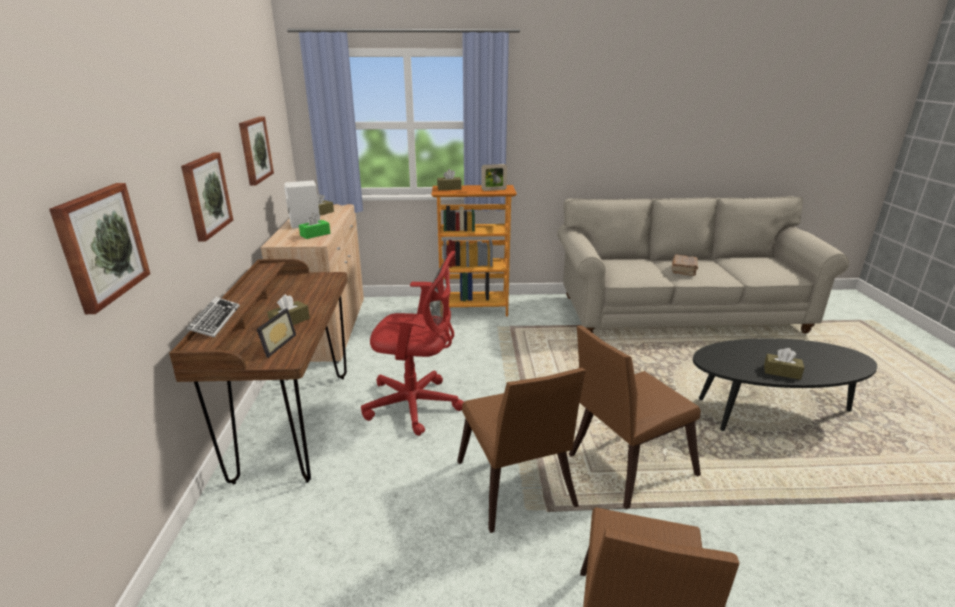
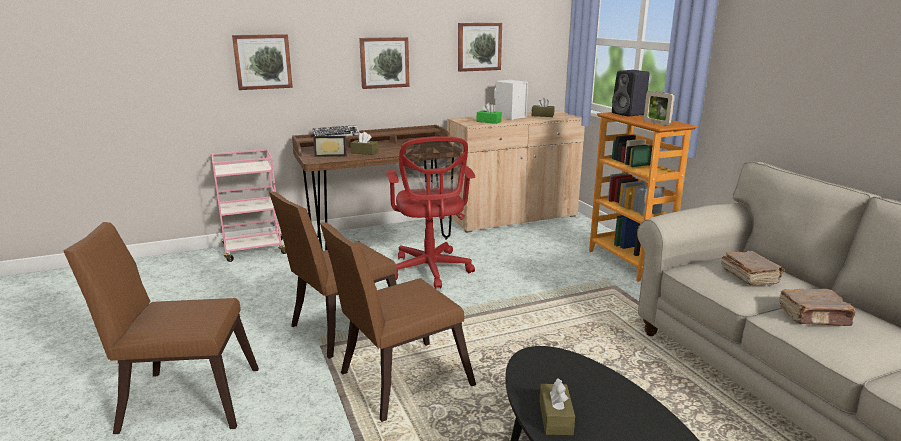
camera: 70 degrees right, 5 degrees down
brown tissue box [437,169,462,190] -> black speaker [612,70,650,117]
brown chair [569,326,701,509] -> brown chair turned 75 degrees counterclockwise [320,223,476,422]
none -> pink cart [212,149,286,262]
none -> brown book [721,251,785,285]

